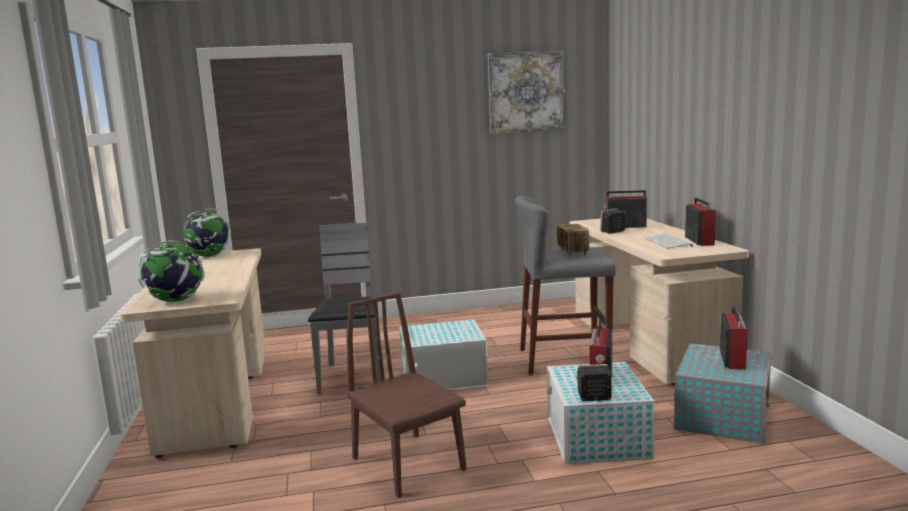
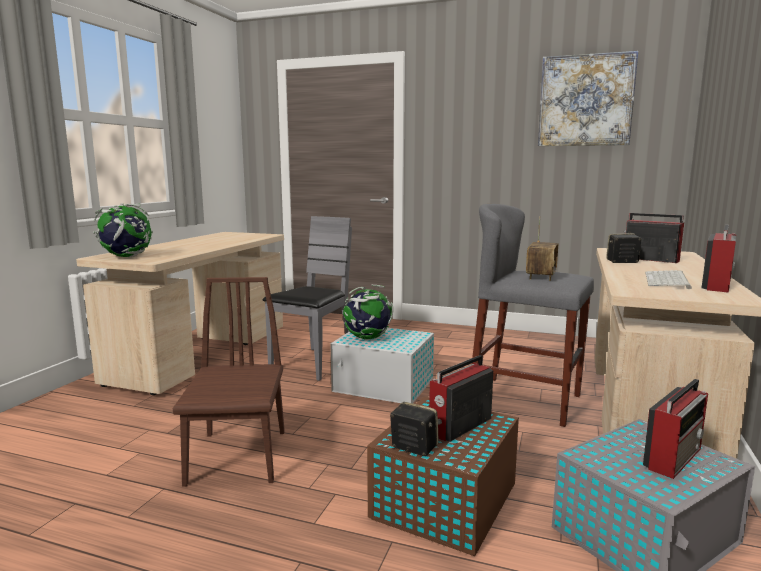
camera: 30 degrees right, 0 degrees up
globe [183,208,231,257] -> globe moved to [343,285,394,339]
white storage box [546,362,654,464] -> brown storage box [367,397,519,556]

